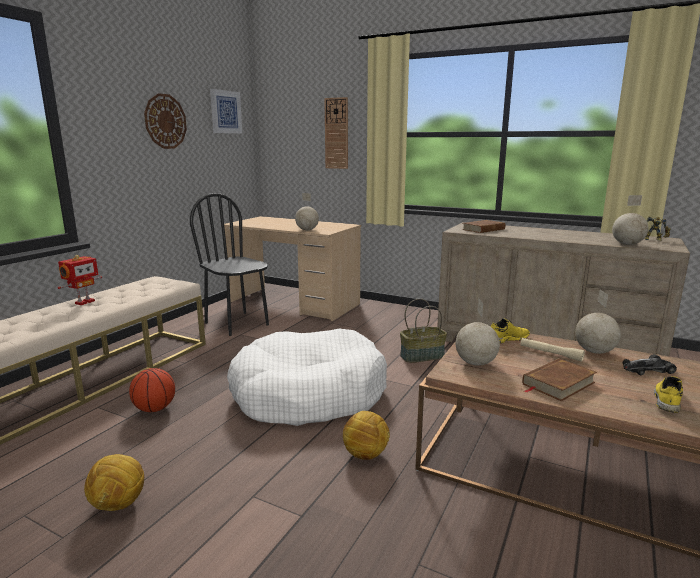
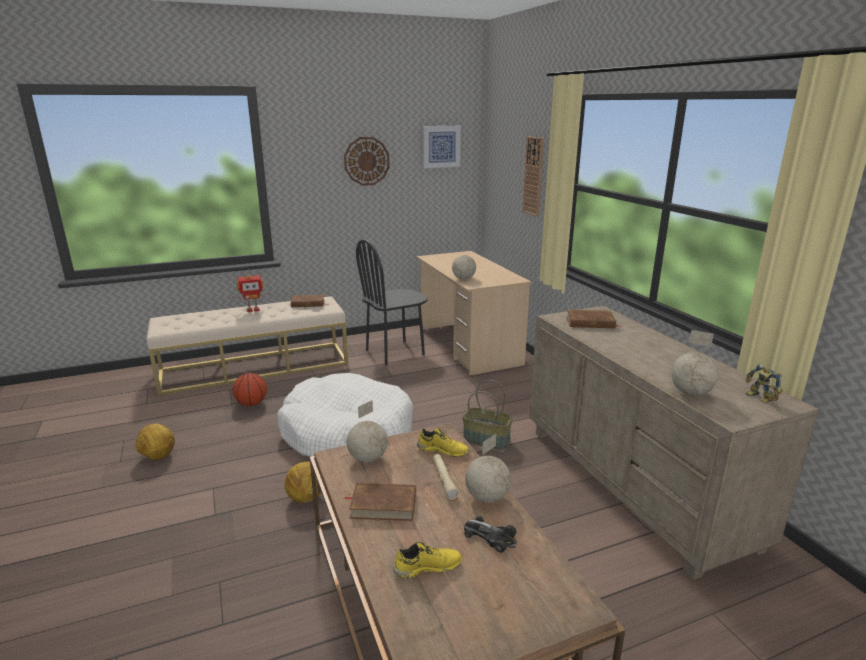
camera: 40 degrees right, 5 degrees up
black chair [190,193,269,336] -> black chair turned 120 degrees counterclockwise [356,239,428,366]
none -> brown book [291,294,329,307]

